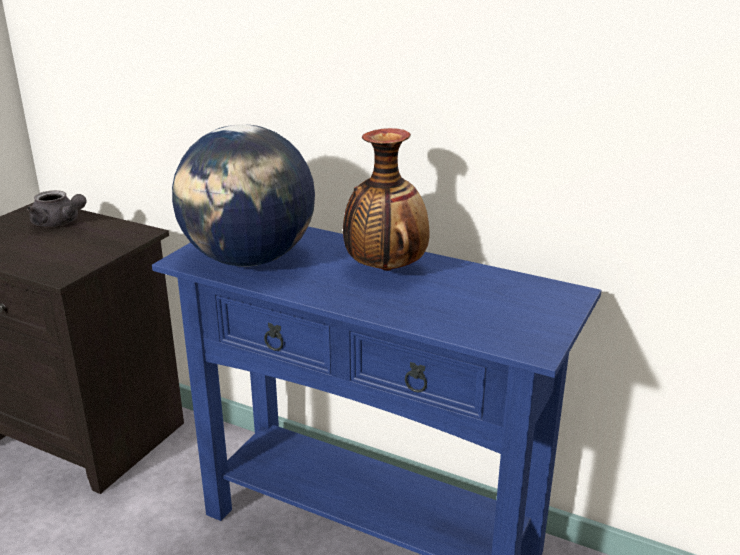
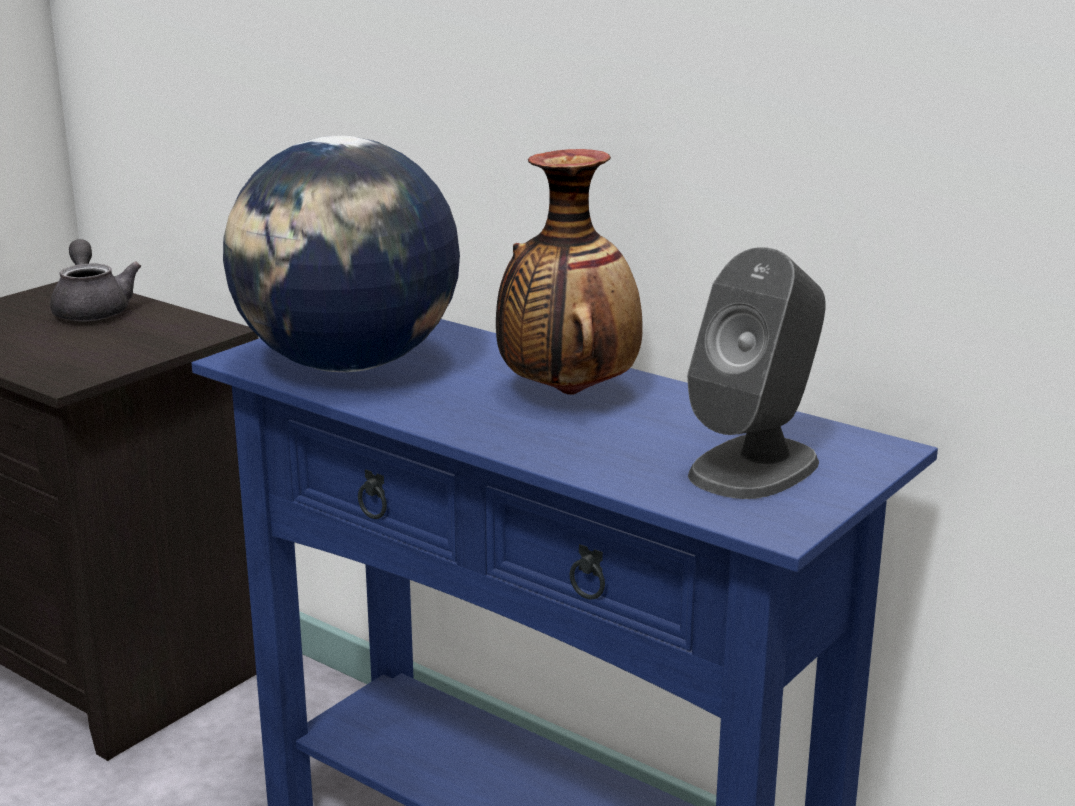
camera: 10 degrees right, 5 degrees down
grey teapot [27,190,87,227] -> grey teapot turned 150 degrees counterclockwise [50,239,141,322]
none -> grey speaker [687,247,826,499]

